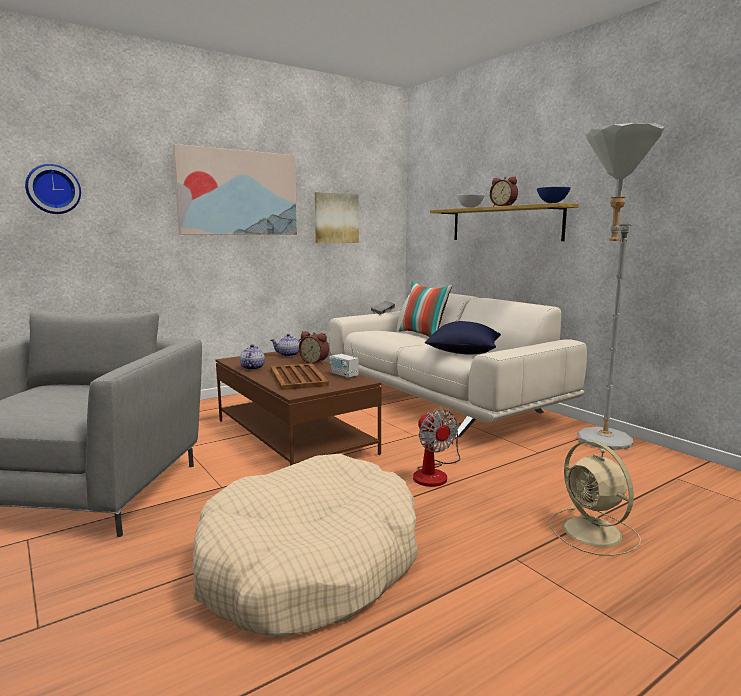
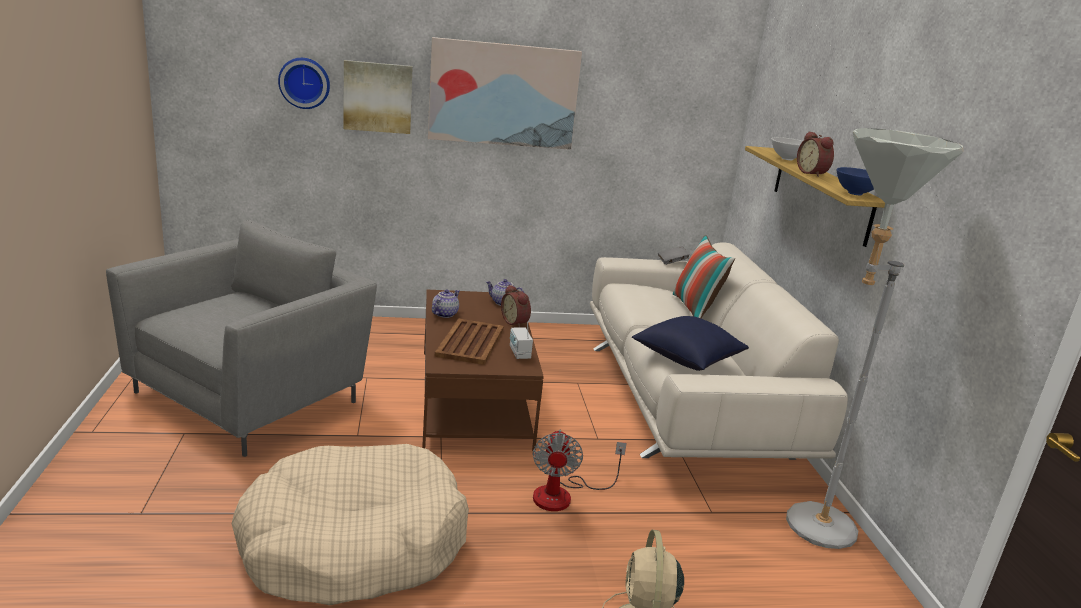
camera: 25 degrees right, 10 degrees up
picture [315,192,359,243] -> picture moved to [344,60,413,134]

